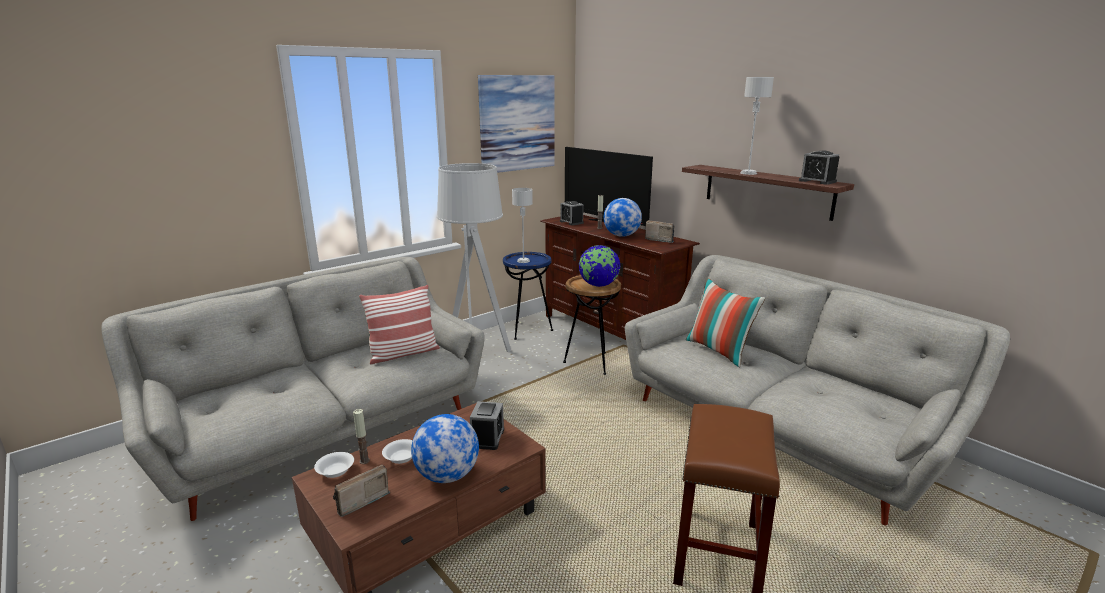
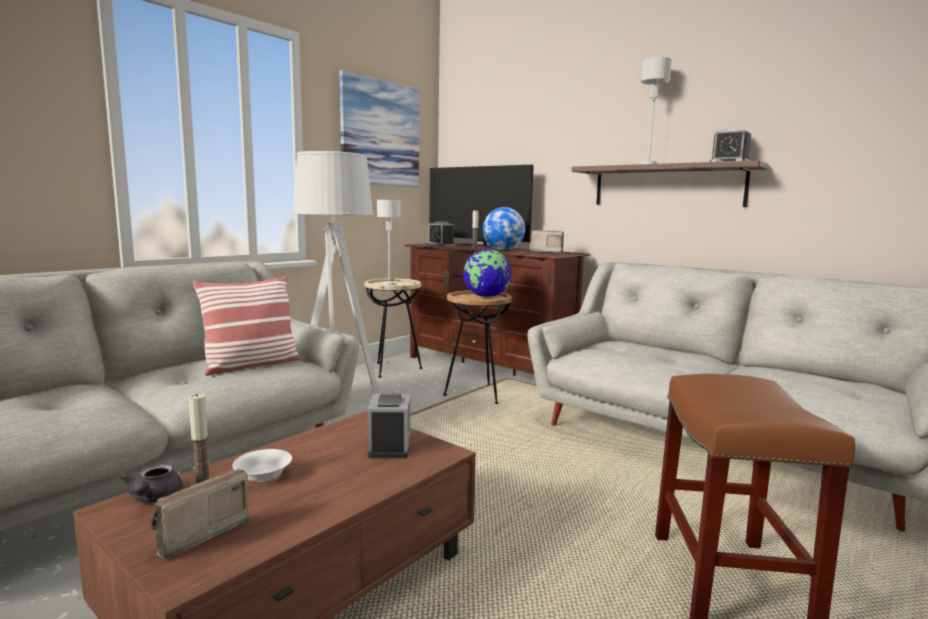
camera: 10 degrees left, 10 degrees down
white bowl [314,452,354,478] -> grey teapot [119,464,183,503]
globe [411,414,479,483] -> none
blue side table [503,252,553,340] -> beige side table [365,278,422,378]
pillow [686,278,765,367] -> none

